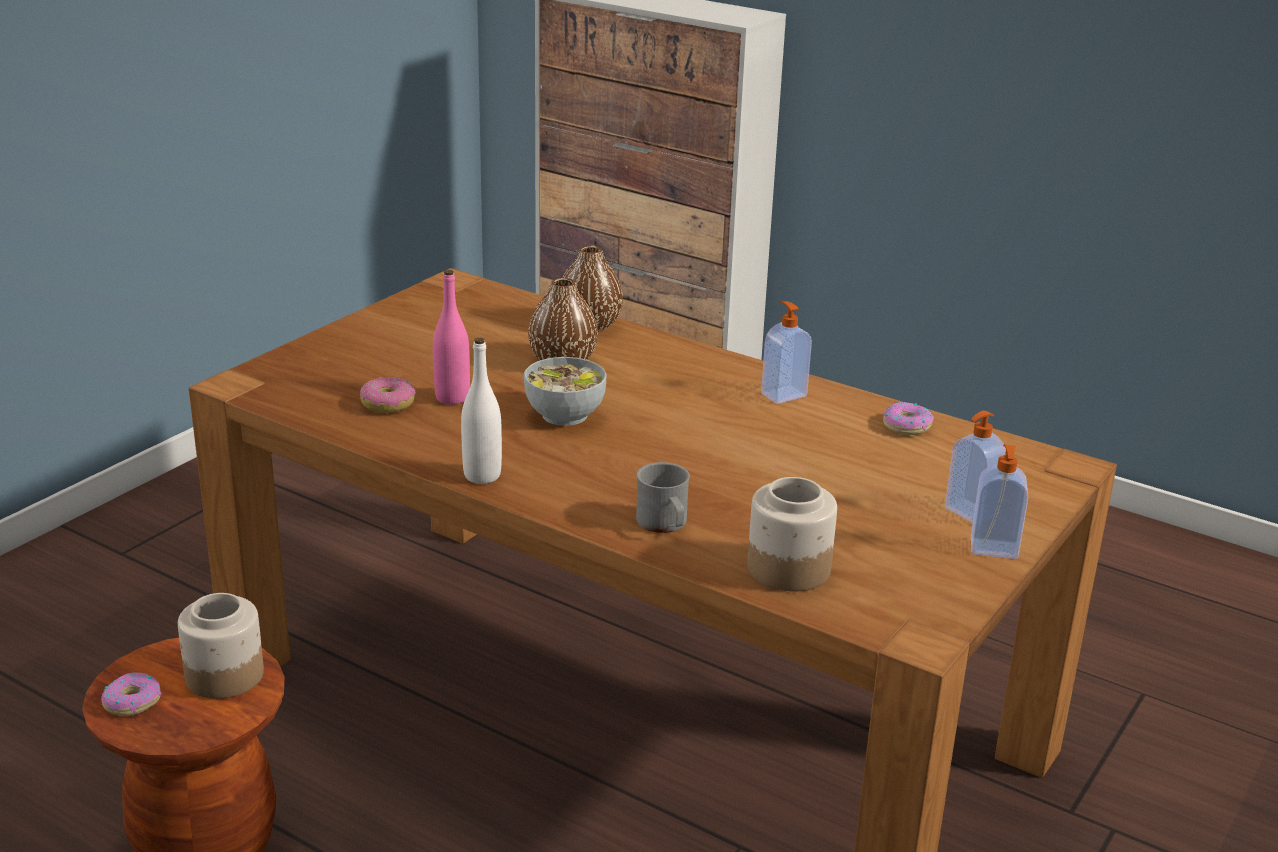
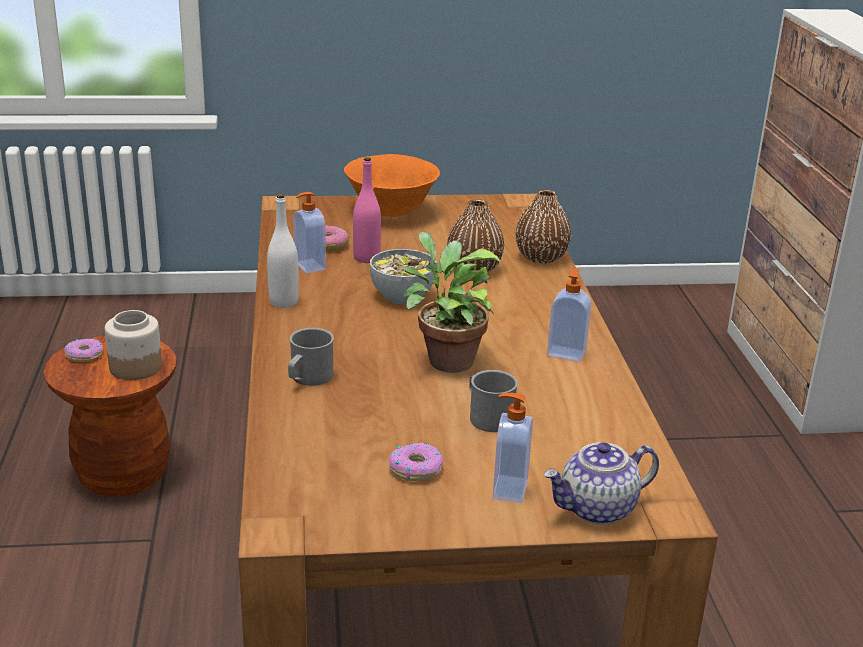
camera: 50 degrees right, 0 degrees up
jar [747,477,837,591] -> none
donut [883,402,934,435] -> donut moved to [389,443,443,481]
soap dispenser [971,444,1028,559] -> soap dispenser moved to [293,192,326,273]
none -> orange bowl [344,154,440,217]
none -> potted plant [403,232,501,373]
none -> grey mug [469,370,518,432]
none -> teapot [544,442,659,525]

